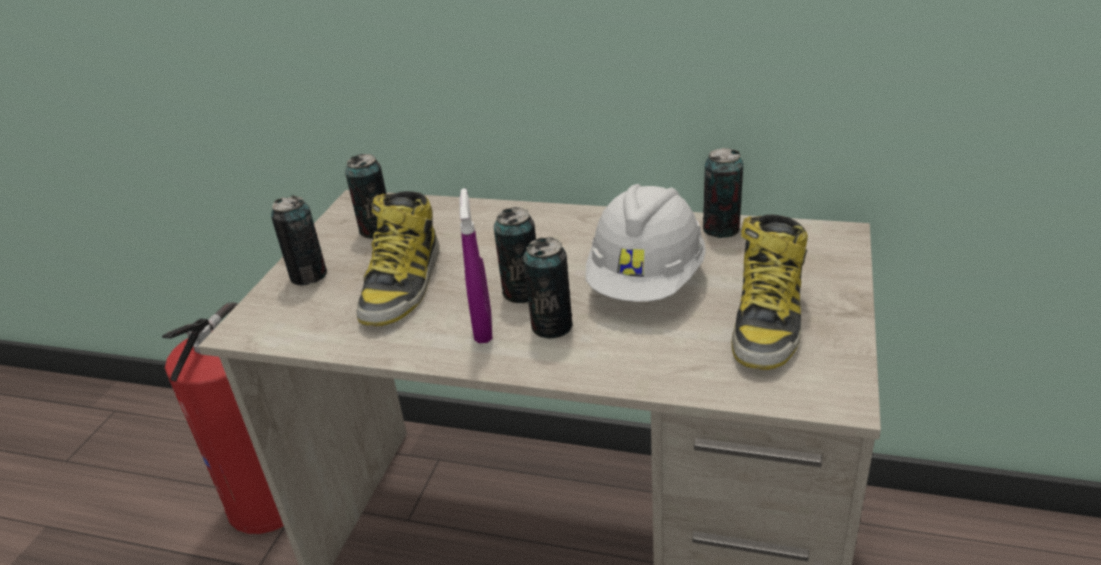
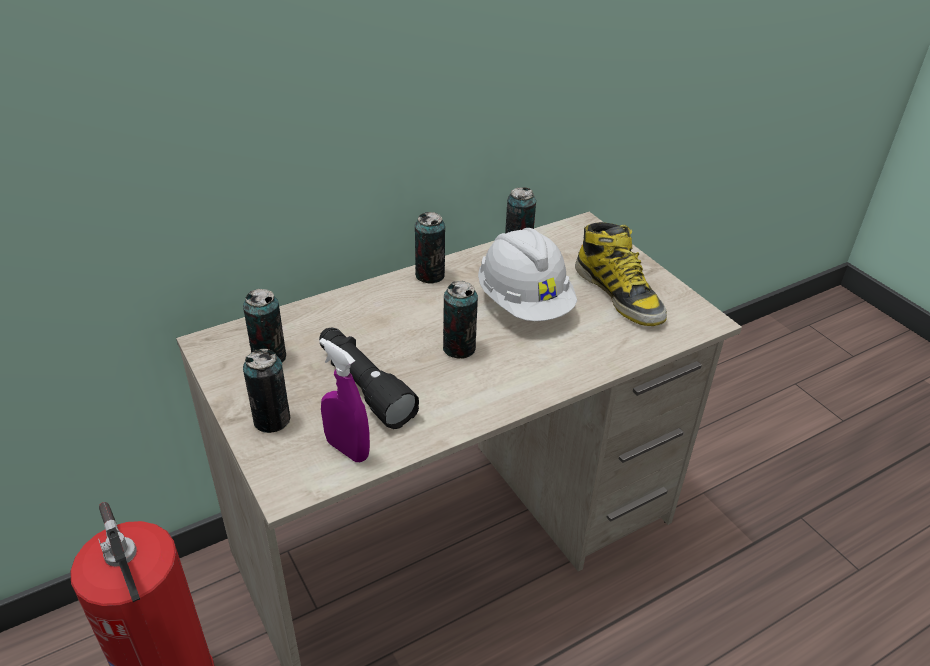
camera: 50 degrees left, 5 degrees up
boot [356,191,440,326] -> black flashlight [319,328,419,429]
purple spray bottle [459,188,492,343] -> purple spray bottle moved to [319,338,370,462]
can [523,237,573,338] -> can moved to [415,212,445,284]

